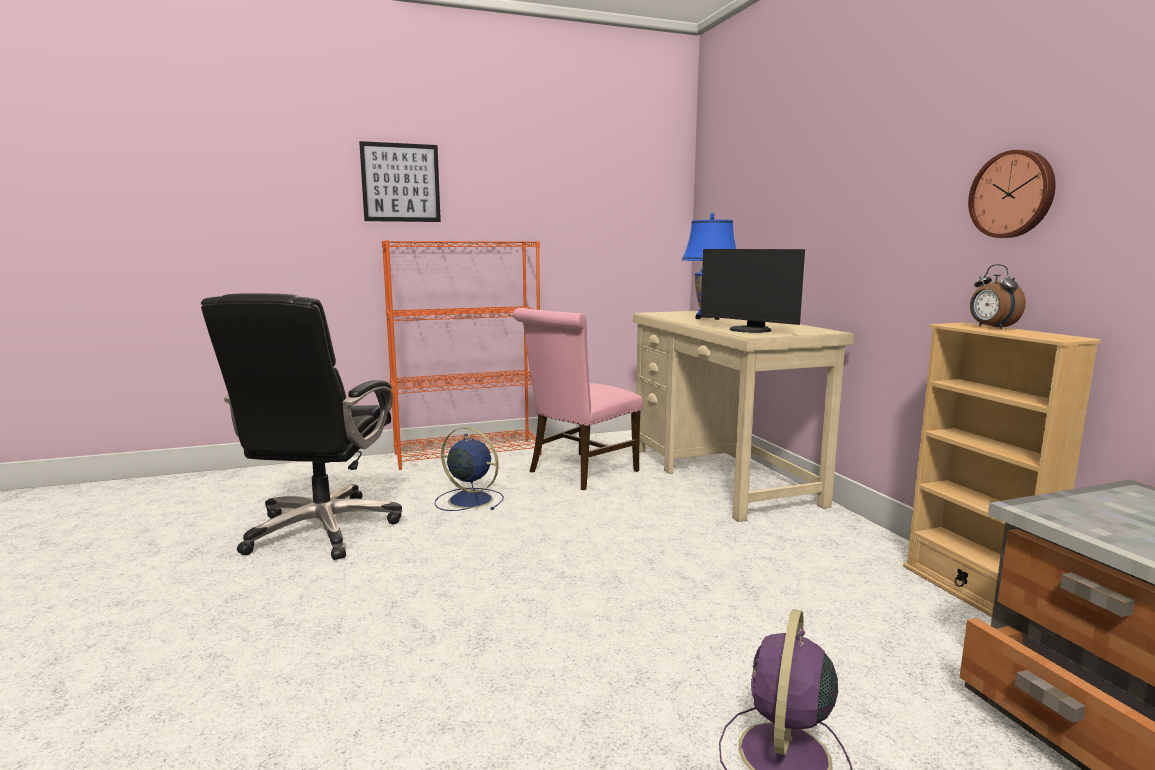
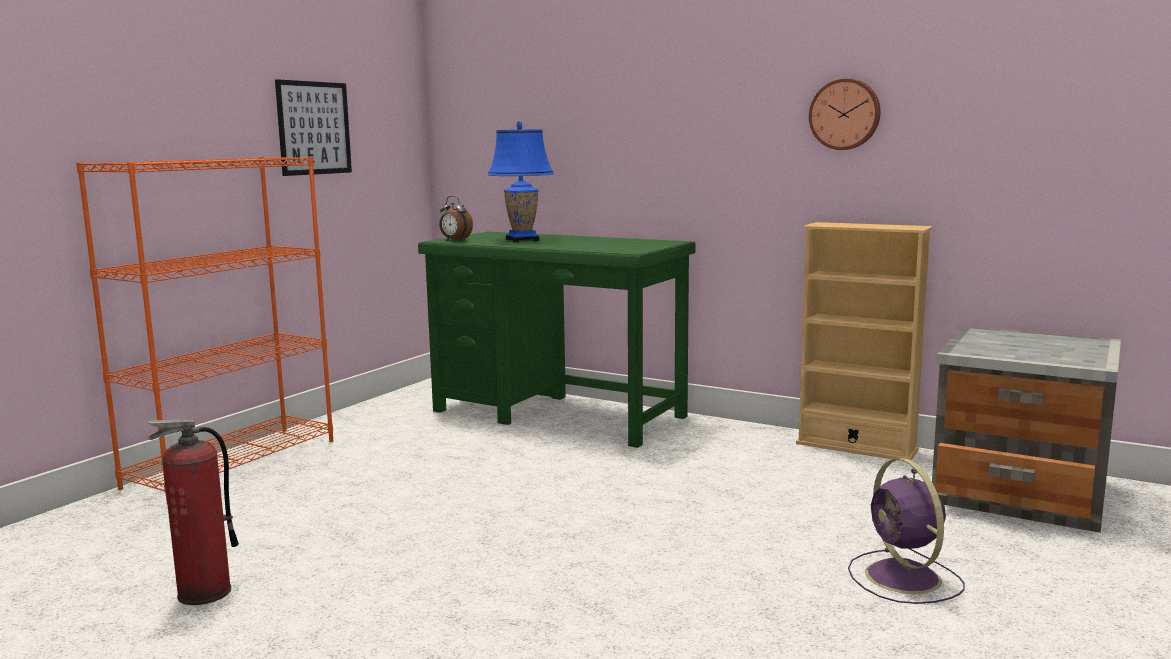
camera: 40 degrees left, 0 degrees up
black office chair [201,293,402,560] -> fire extinguisher [146,419,239,605]
picture [359,141,441,222] -> picture moved to [275,79,352,176]
blue fan [435,427,504,511] -> none
pink chair [513,308,643,490] -> none
beige desk [633,311,854,522] -> green desk [418,232,695,448]
monitor [701,249,805,333] -> none
alarm clock [970,264,1026,329] -> alarm clock moved to [439,196,473,241]

